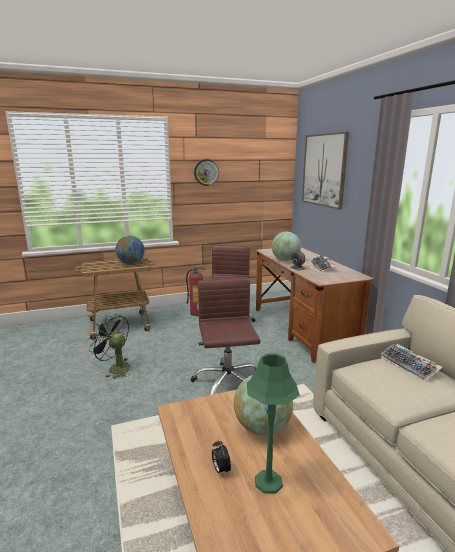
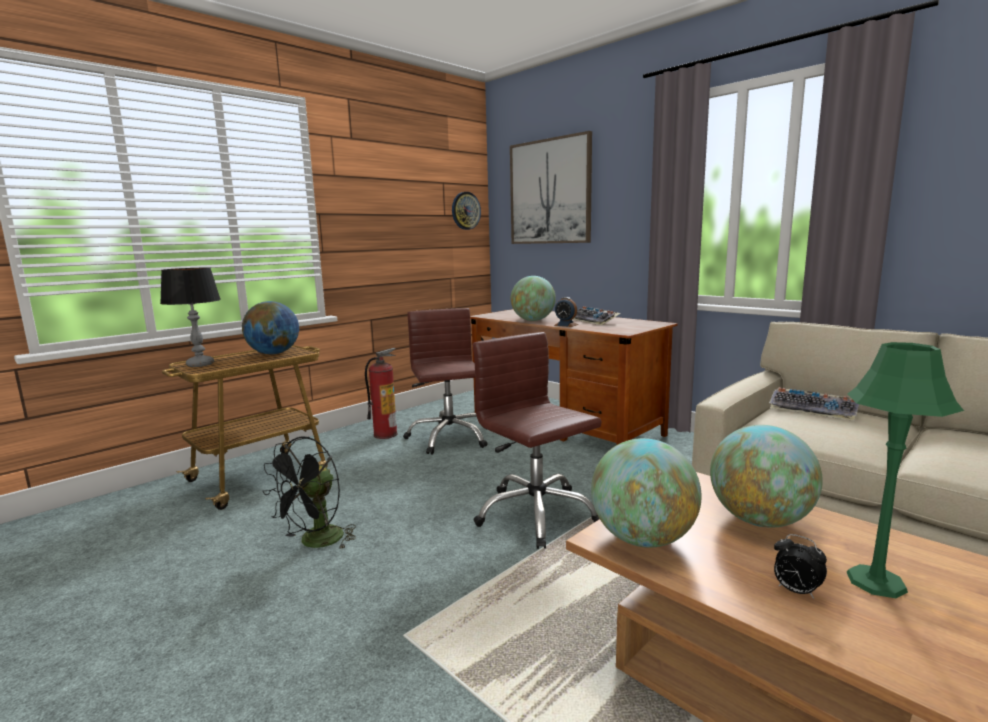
camera: 25 degrees left, 5 degrees down
black fan [89,314,131,379] -> black fan turned 60 degrees counterclockwise [262,437,356,549]
wall clock [194,159,219,186] -> wall clock moved to [452,192,481,230]
none -> table lamp [160,268,221,367]
none -> globe [591,438,702,548]

